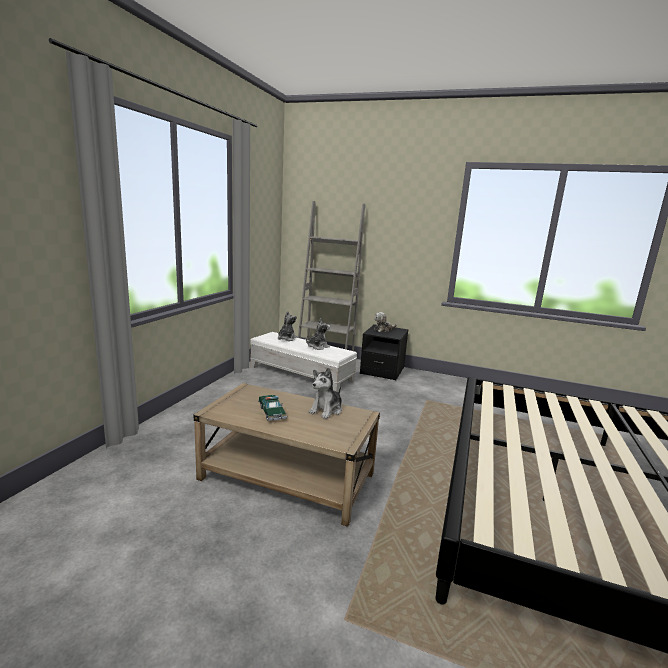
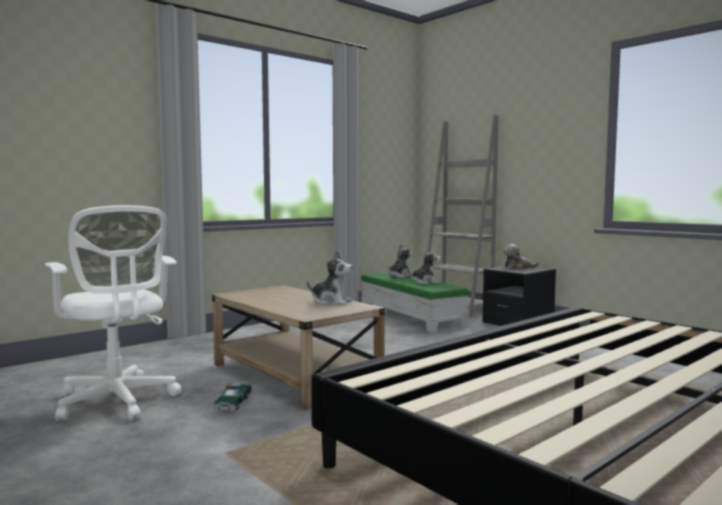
camera: 30 degrees right, 10 degrees down
white ottoman [250,332,357,392] -> green ottoman [361,272,469,333]
toy car [258,395,287,421] -> toy car moved to [213,384,253,410]
plush toy [309,368,342,419] -> plush toy turned 135 degrees counterclockwise [306,251,353,305]
none -> white office chair [45,205,182,421]

